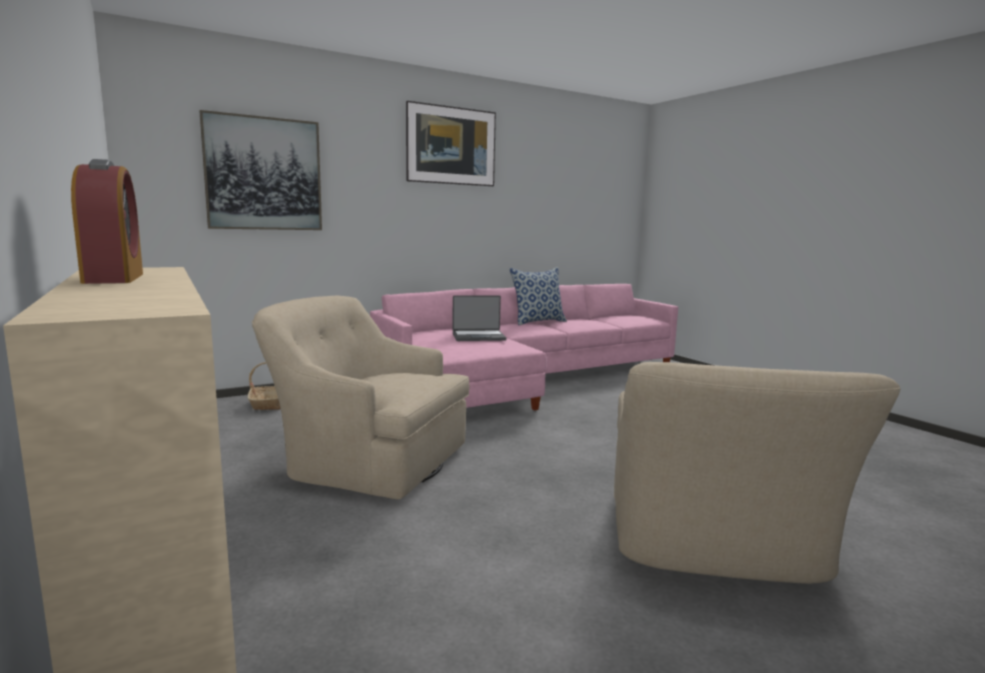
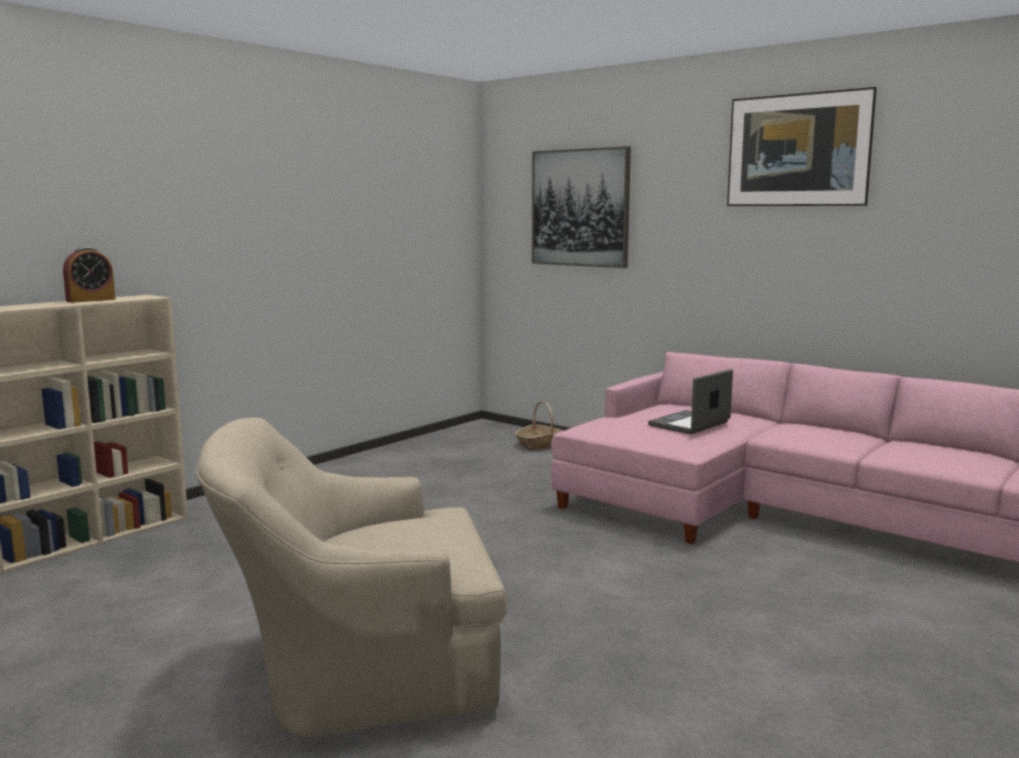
camera: 70 degrees right, 0 degrees up
beige armchair [252,296,469,500] -> none
laptop [452,295,506,341] -> laptop turned 75 degrees clockwise [648,369,733,434]
pillow [510,267,567,325] -> none

